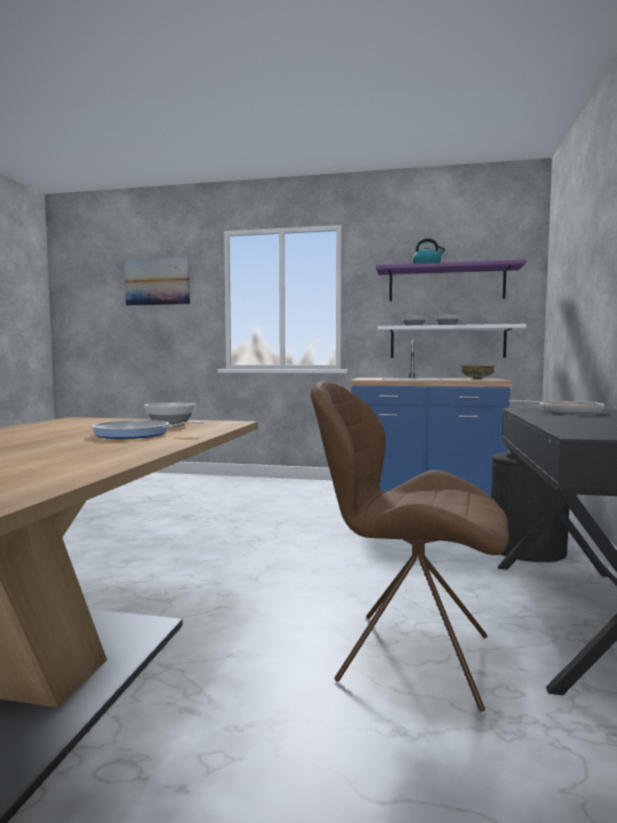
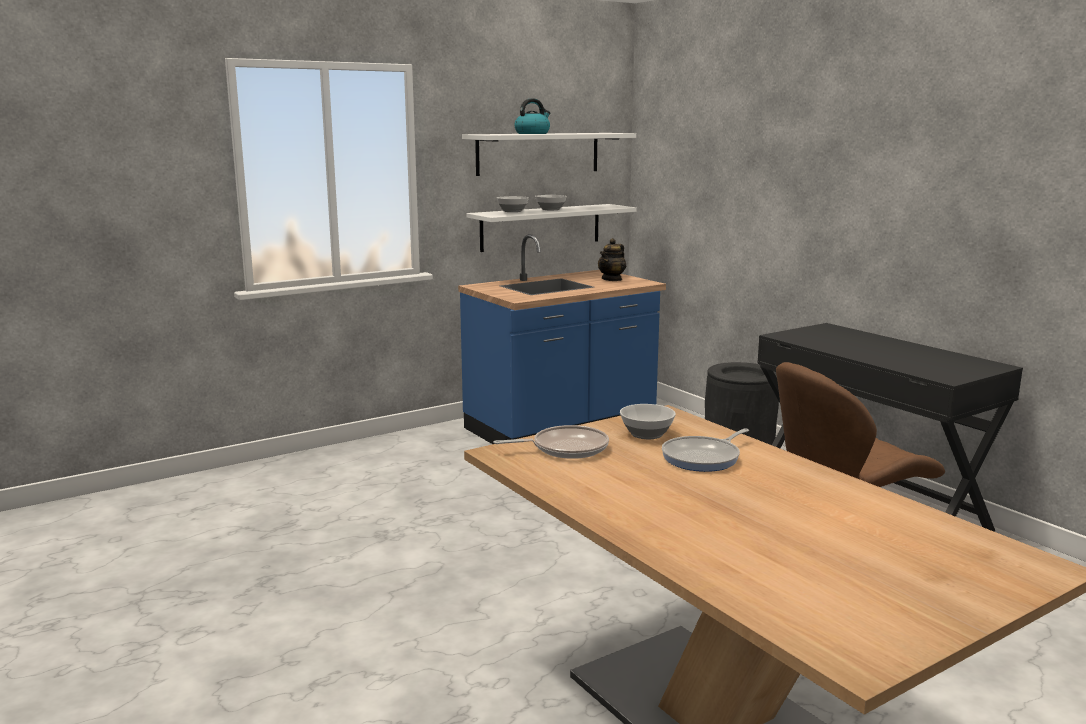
camera: 45 degrees left, 10 degrees up
picture [124,257,190,306] -> none
purple shelf [376,260,526,301] -> white shelf [462,133,636,176]
beige bowl [461,365,496,380] -> teapot [598,238,626,281]
frying pan [508,400,605,414] -> frying pan moved to [494,425,609,459]

